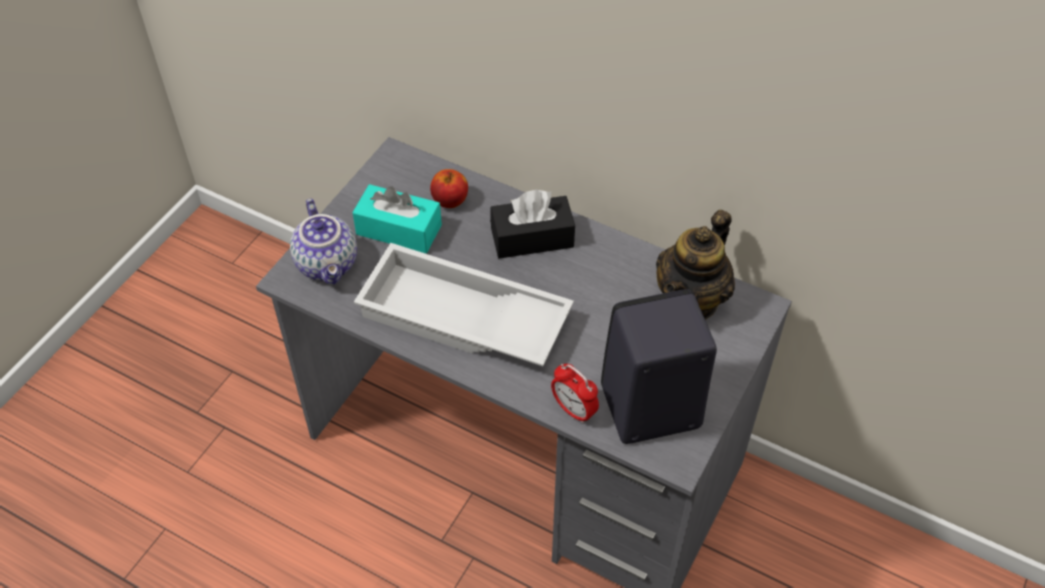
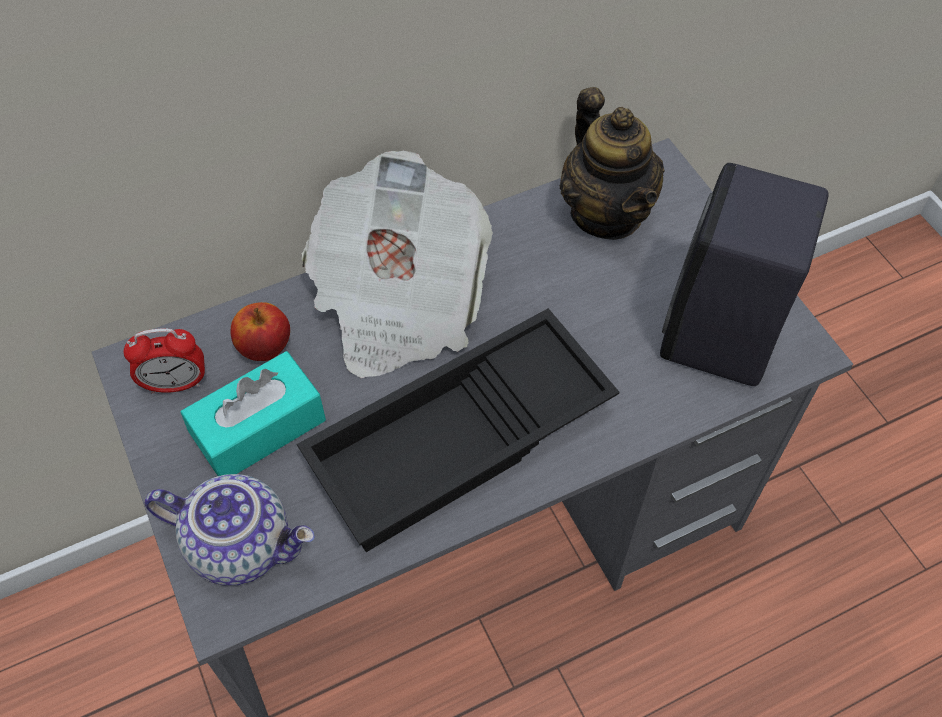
camera: 55 degrees left, 5 degrees up
white tray [354,243,574,366] -> black tray [297,308,619,552]
black tissue box [490,190,575,259] -> newspaper [302,150,493,378]
alarm clock [551,364,599,424] -> alarm clock moved to [123,328,205,394]

